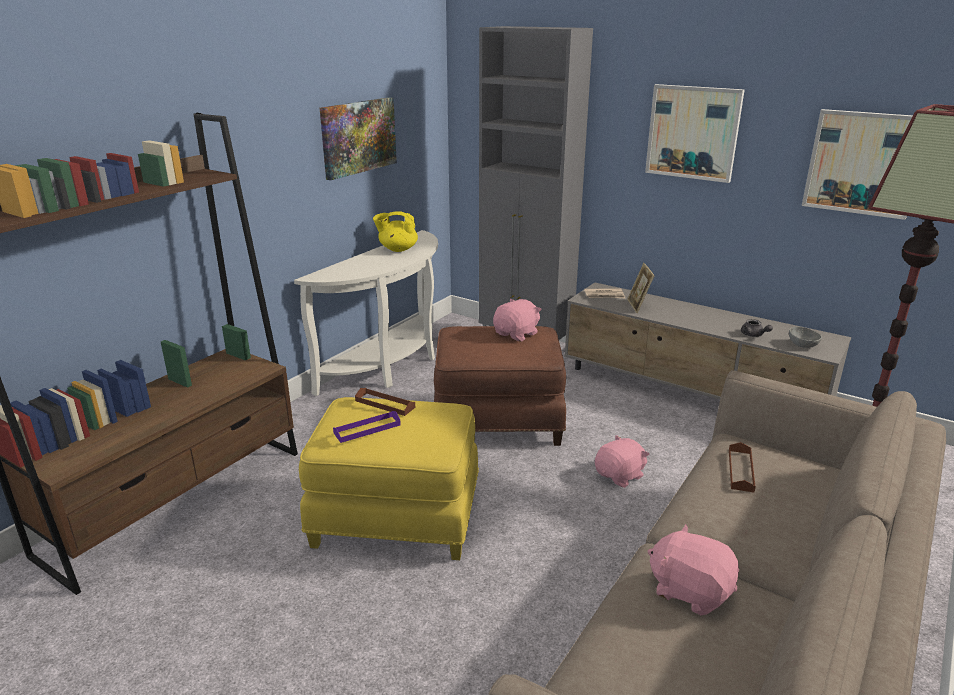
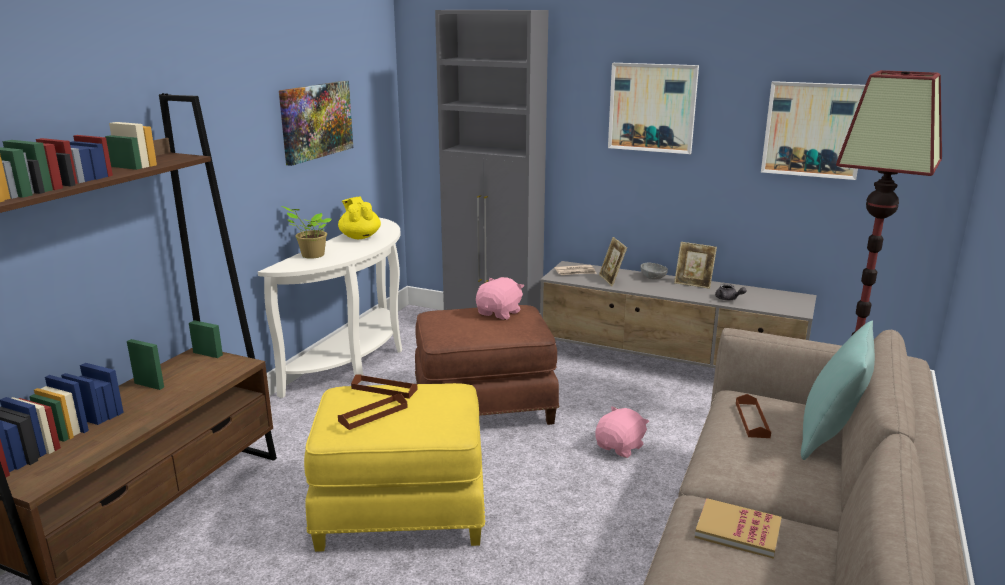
camera: 10 degrees left, 5 degrees down
purple tray [333,411,401,443] -> brown tray [338,394,408,430]
yellow teapot [373,211,418,252] -> yellow teapot turned 75 degrees clockwise [338,196,381,239]
pink plush toy [648,524,739,615] -> book [695,498,782,559]
grey bowl [789,326,822,348] -> grey bowl moved to [641,263,668,279]
none -> potted plant [281,206,332,259]
none -> picture frame [674,242,717,289]
none -> turquoise pillow [801,321,875,460]

